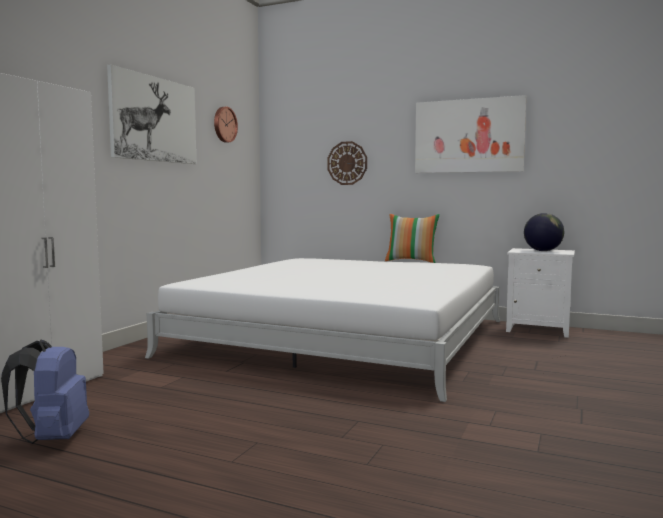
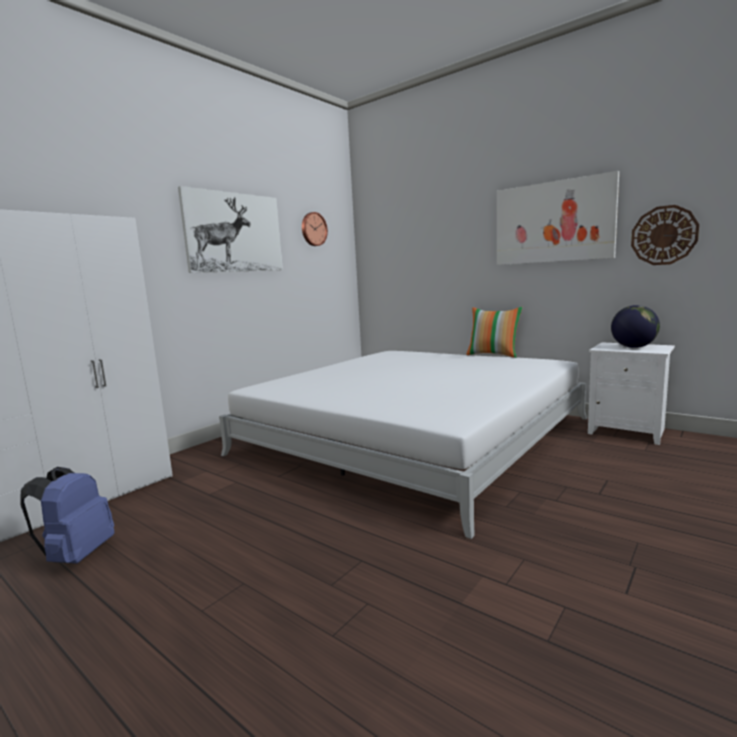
camera: 15 degrees right, 5 degrees up
wall clock [327,141,367,185] -> wall clock moved to [631,205,699,265]

